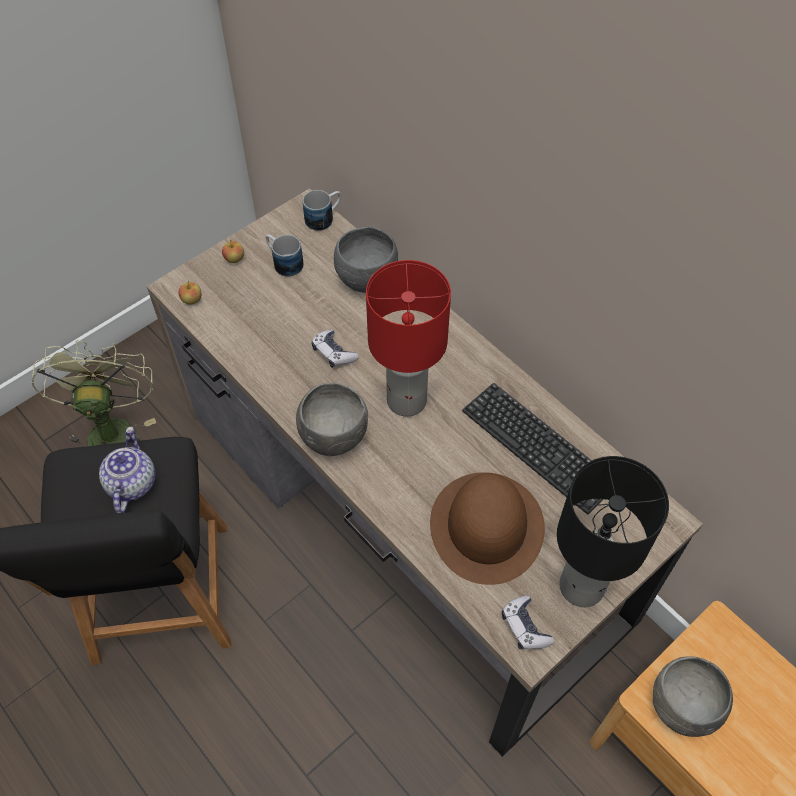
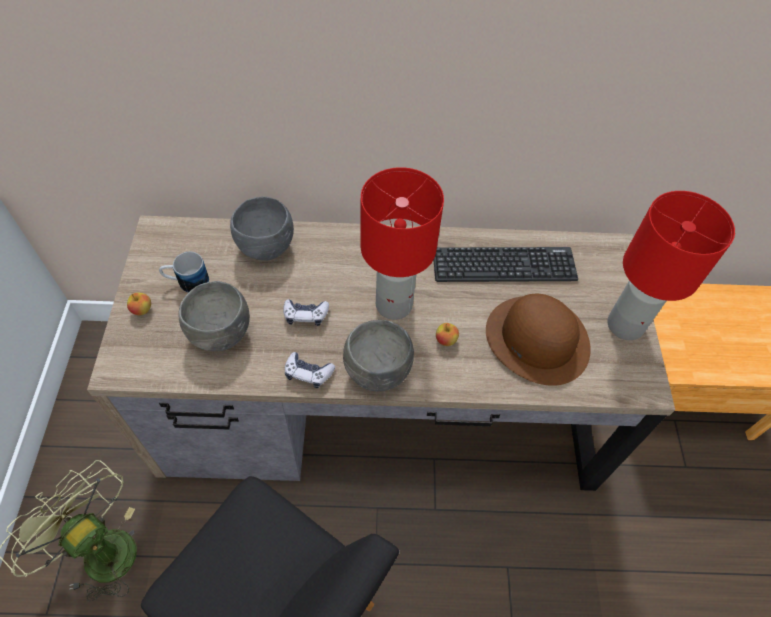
camera: 50 degrees left, 0 degrees up
teapot [99,427,155,513] -> none
apple [179,281,201,305] -> apple moved to [436,323,459,346]
mug [303,190,341,231] -> none
game controller [502,596,554,649] -> game controller moved to [285,352,335,388]
black table lamp [557,456,669,607] -> red table lamp [607,191,735,340]
grey bowl [653,656,733,737] -> grey bowl moved to [178,281,250,351]

